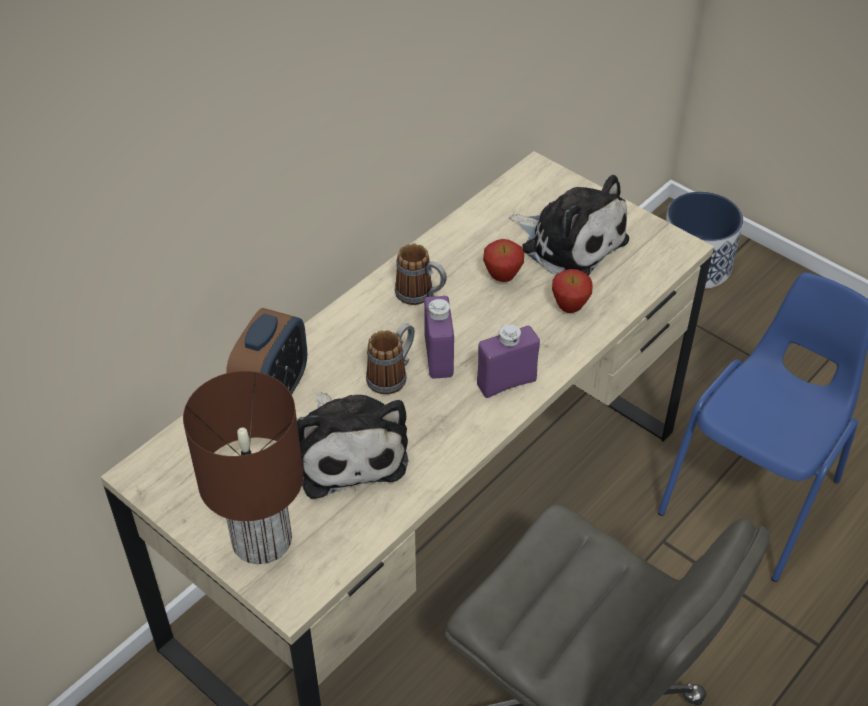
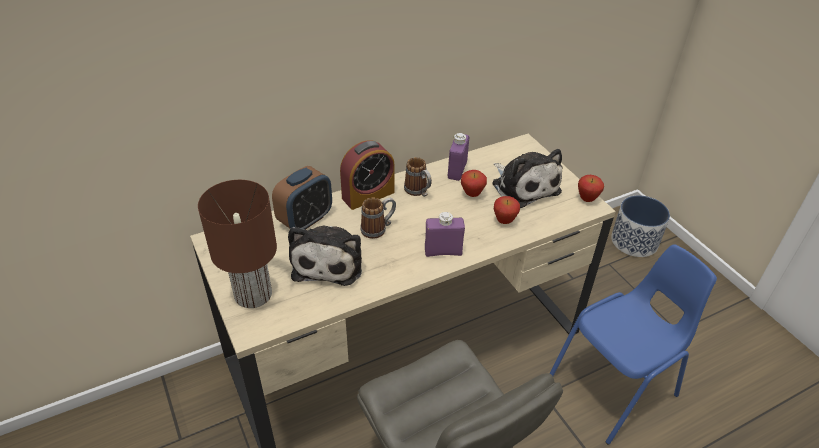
camera: 20 degrees right, 5 degrees down
purple bottle [424,296,454,378] -> purple bottle moved to [448,133,469,181]
none -> alarm clock [340,140,395,210]
none -> apple [578,175,604,202]

